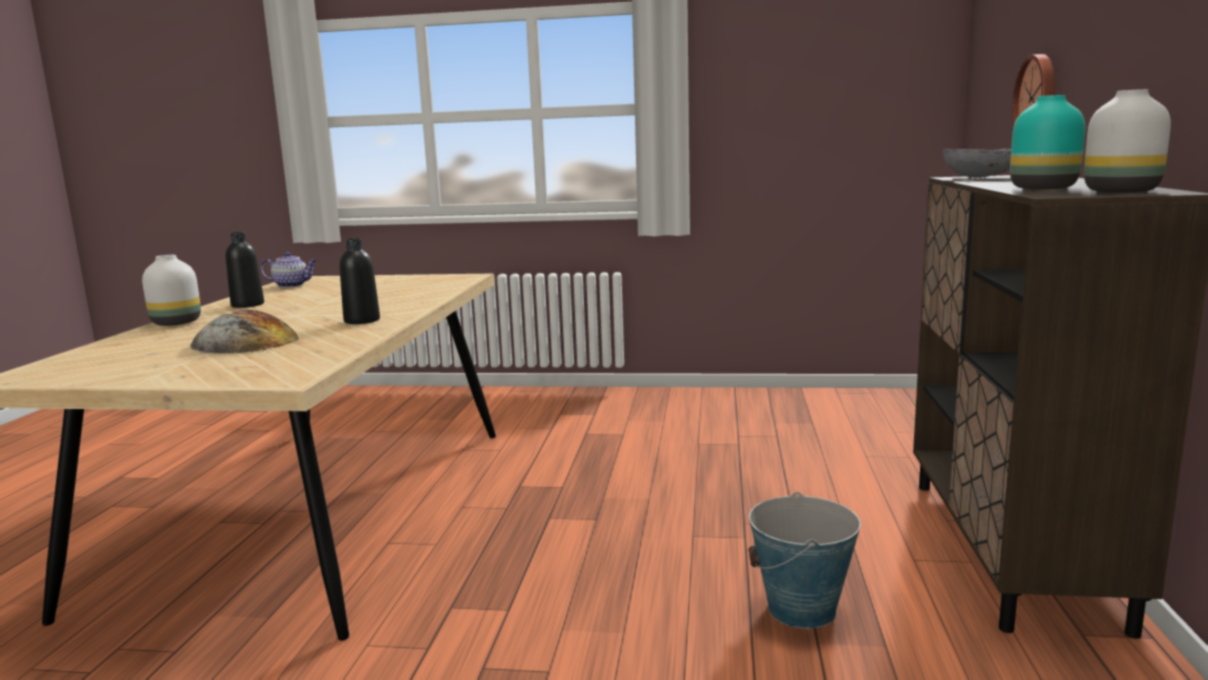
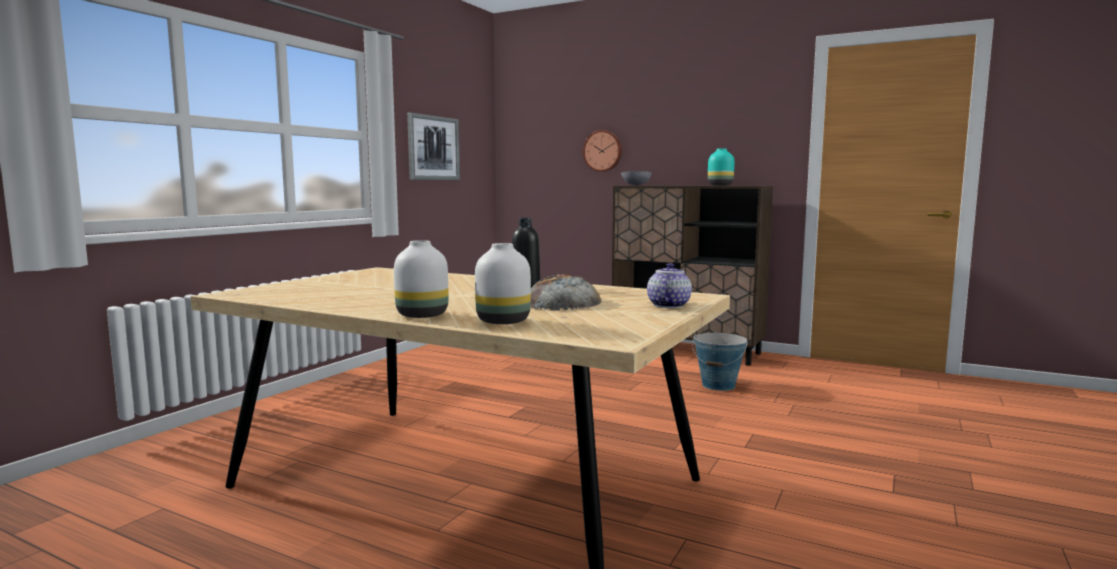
camera: 70 degrees left, 5 degrees down
black bottle [225,232,264,308] -> none
teapot [260,252,317,288] -> teapot moved to [647,263,692,308]
white vase [1084,89,1171,193] -> white vase moved to [475,243,531,324]
none -> picture [407,112,460,180]

